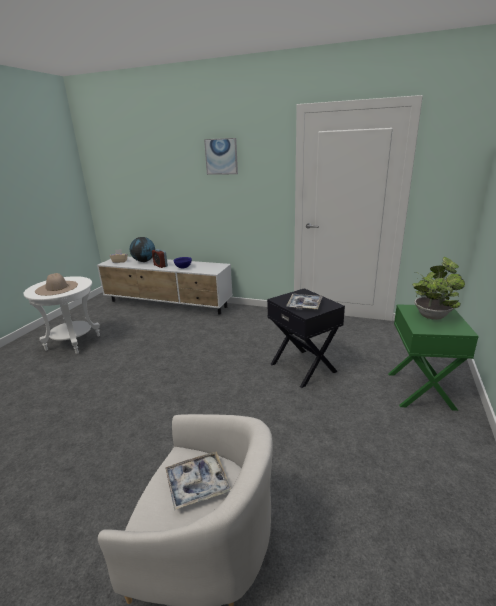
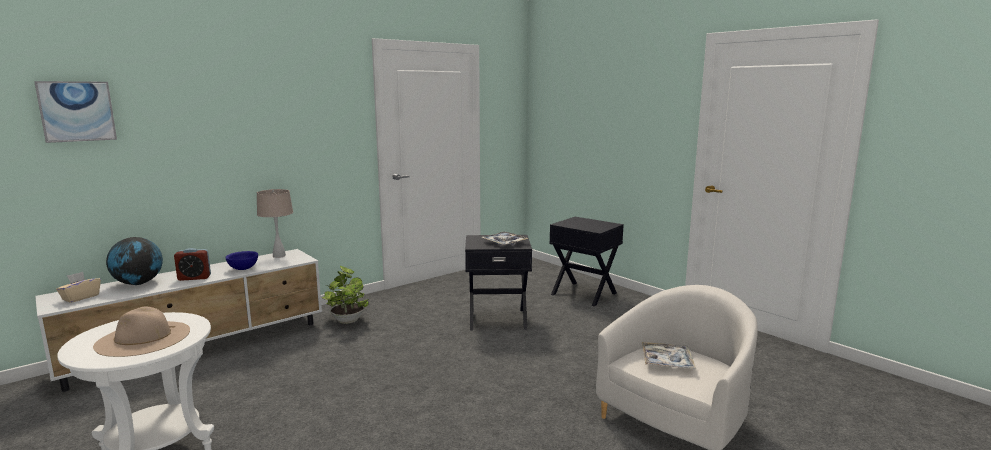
camera: 60 degrees left, 10 degrees down
picture [204,138,238,175] -> picture moved to [34,81,117,143]
green side table [388,304,479,411] -> black side table [550,217,624,306]
potted plant [412,257,465,320] -> potted plant moved to [322,266,369,324]
none -> beige table lamp [257,189,293,258]

